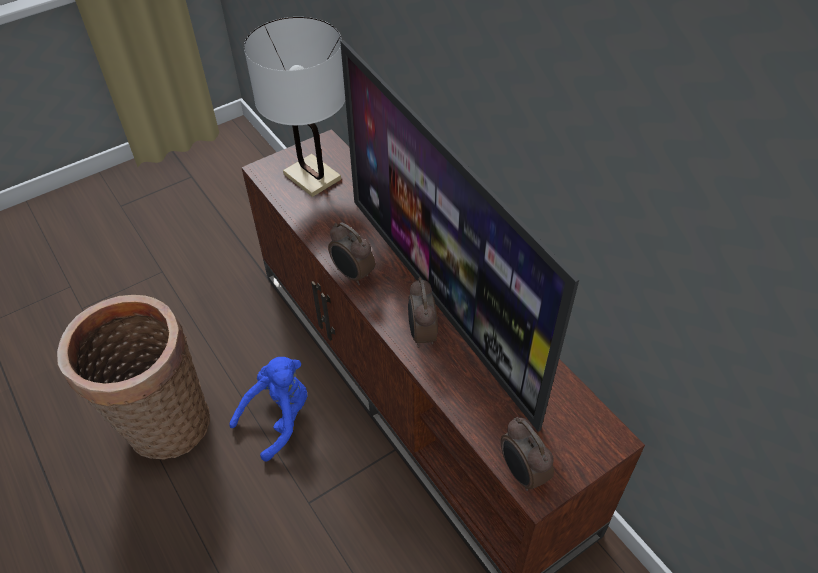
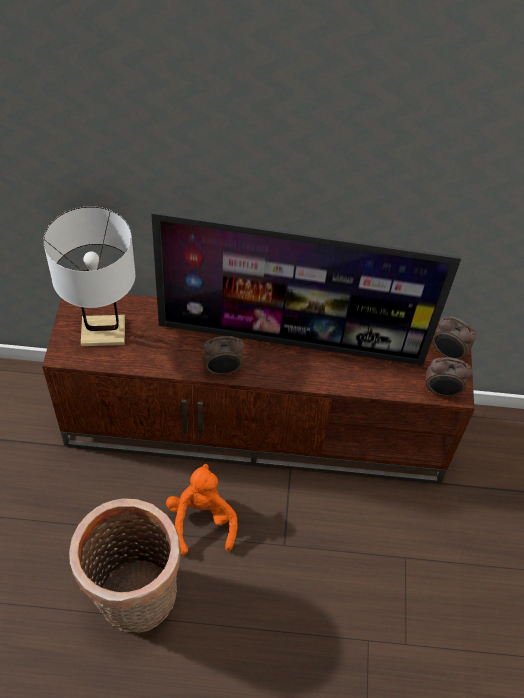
camera: 55 degrees left, 5 degrees up
blue plush toy [229,357,307,461] -> orange plush toy [166,463,237,555]
alarm clock [408,277,438,348] -> alarm clock moved to [432,317,476,362]

